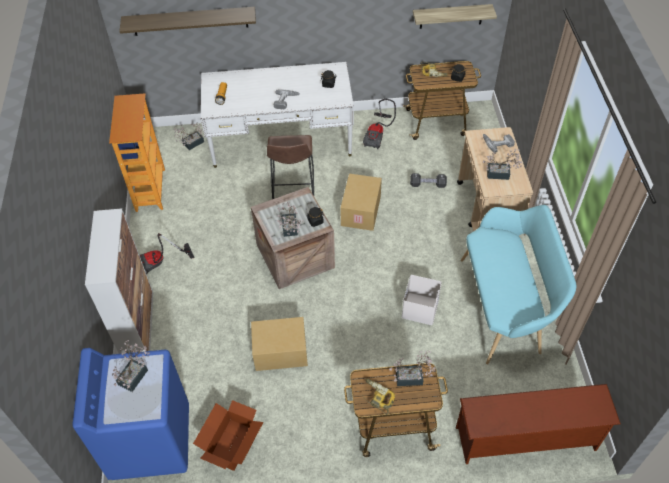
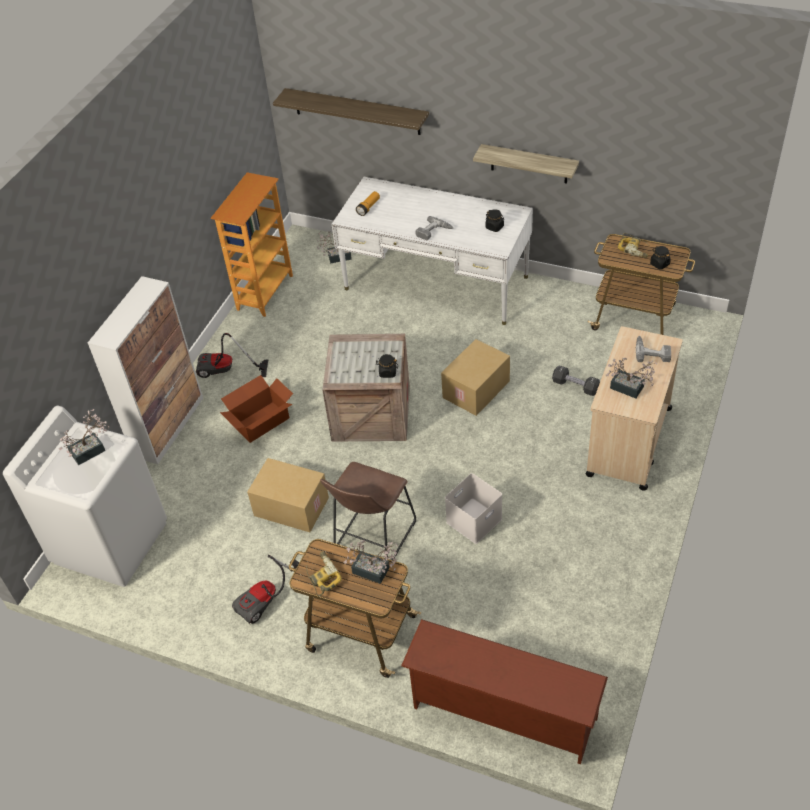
camera: 30 degrees right, 5 degrees down
blue washing machine [72,348,189,480] -> white washing machine [3,406,167,587]
cardboard box [193,400,263,471] -> cardboard box moved to [220,375,293,443]
brown stool [267,135,314,199] -> brown stool moved to [320,462,417,560]
potted plant [277,202,304,237] -> none
vacuum cleaner [363,99,396,149] -> vacuum cleaner moved to [232,555,299,625]
shelf [413,4,497,29] -> shelf moved to [473,144,579,184]
turquoise bench [461,205,576,364] -> none

